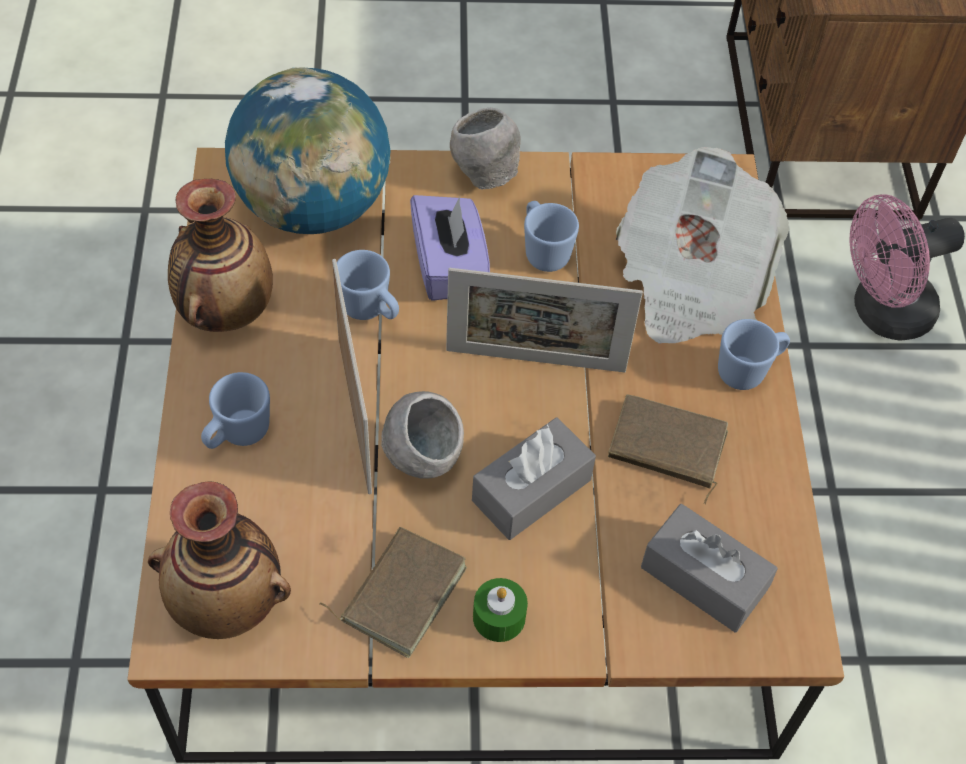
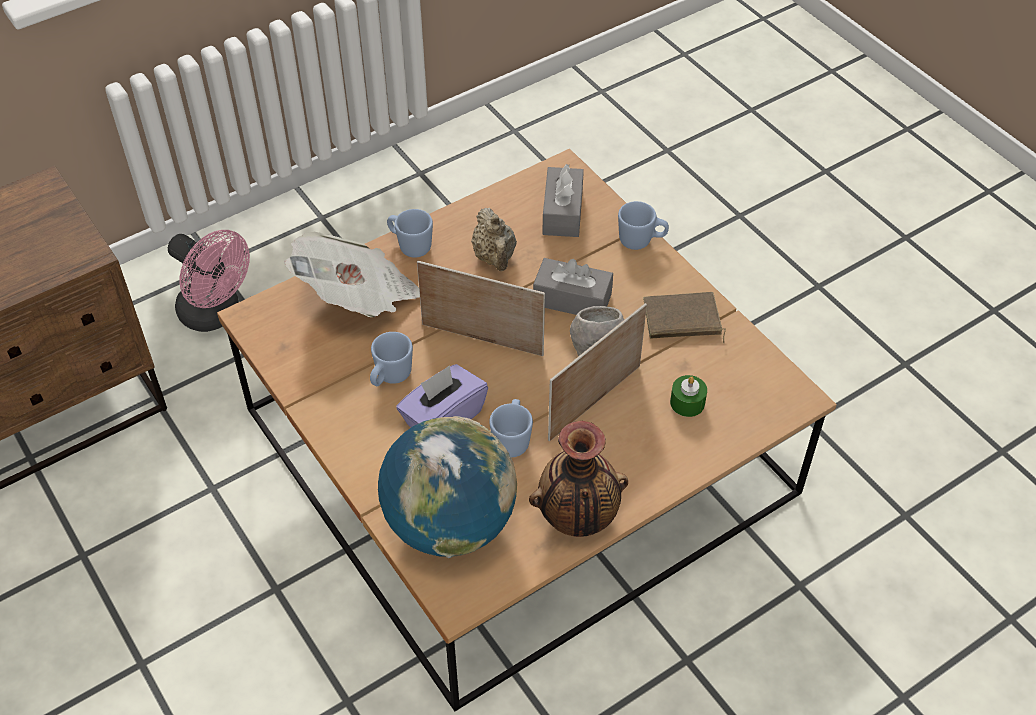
camera: 120 degrees left, 5 degrees down
vase [148,482,291,639] -> none
blue mug [201,372,270,449] -> blue mug moved to [618,201,669,250]
picture frame [446,268,643,372] -> picture frame turned 45 degrees counterclockwise [417,261,545,356]
grey bowl [450,108,521,189] -> none
green candle [473,578,528,642] -> green candle moved to [670,375,707,417]
brown book [608,394,728,504] -> beige teapot [471,208,517,271]

